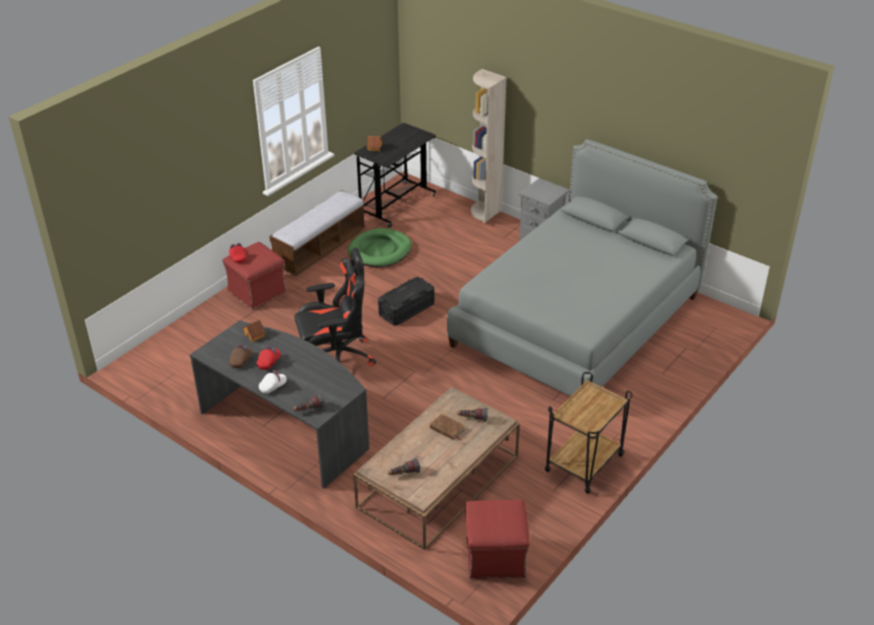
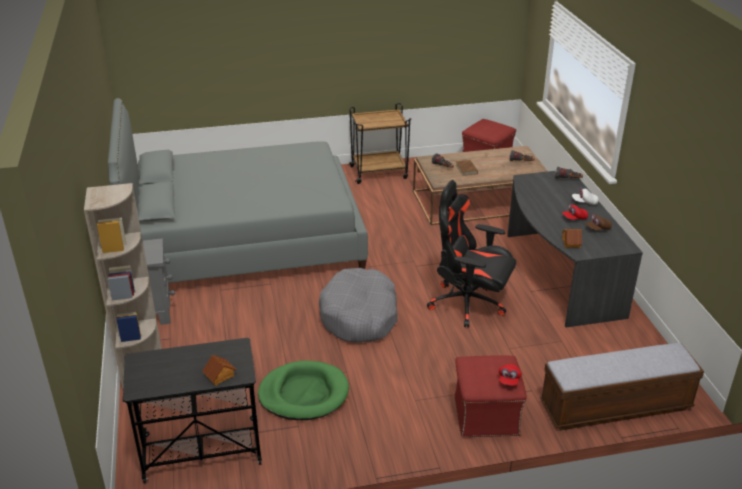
camera: 140 degrees left, 5 degrees down
bench [269,190,365,276] -> bench moved to [540,343,704,430]
black storage box [378,277,434,326] -> grey dog bed [319,268,398,343]

